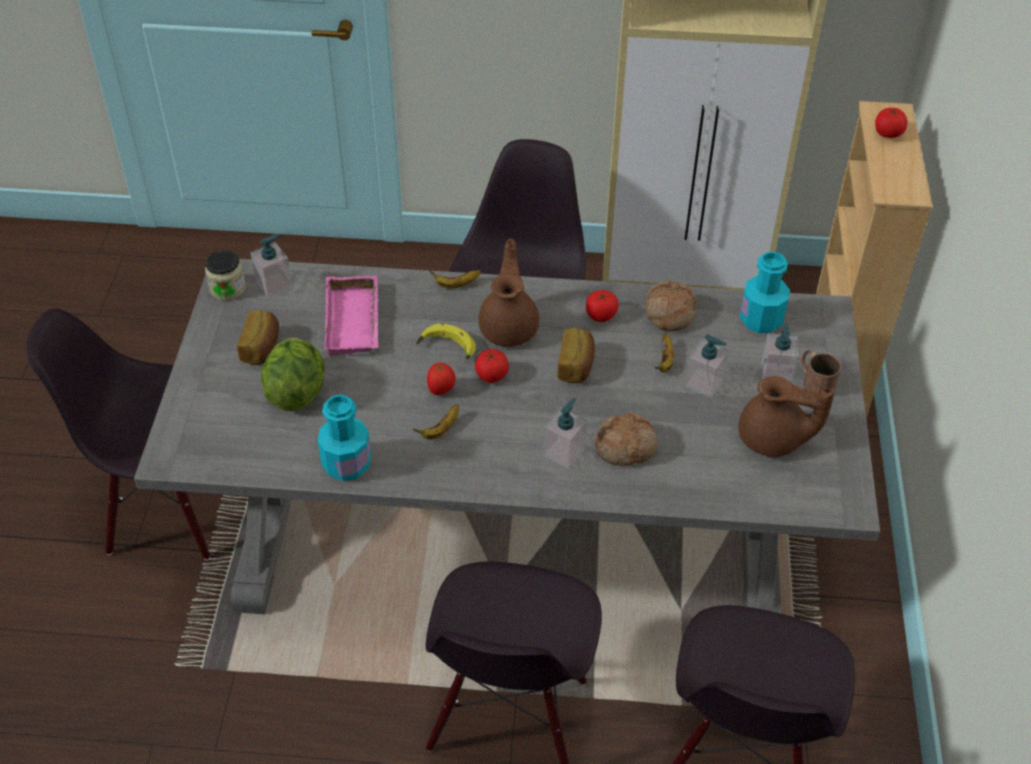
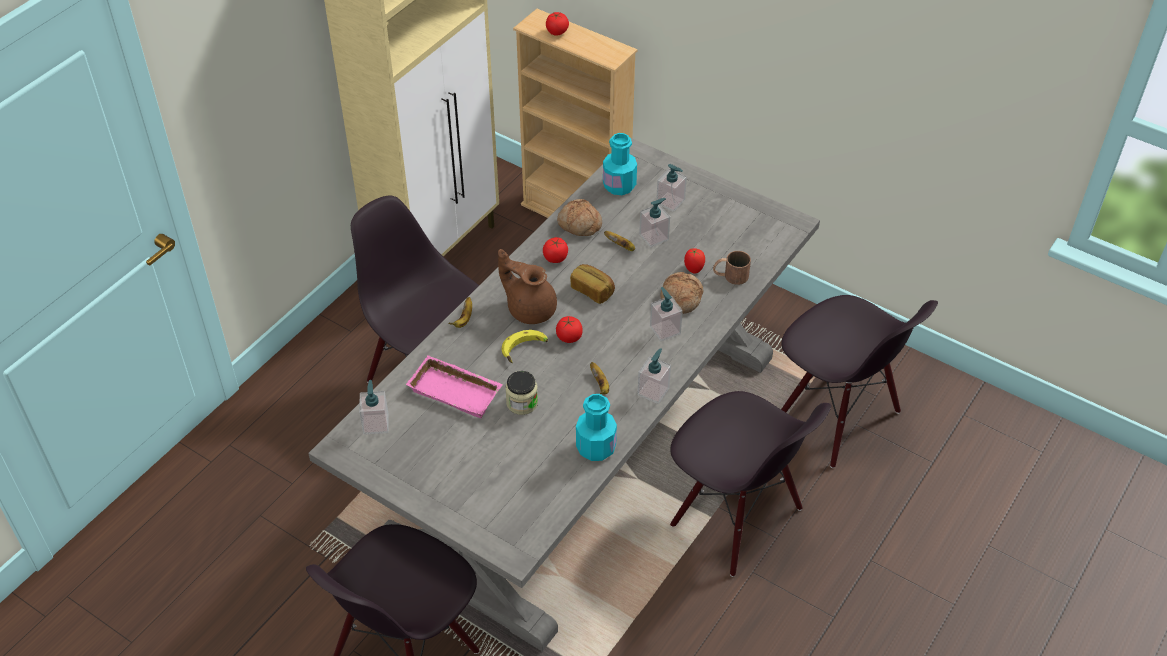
camera: 60 degrees left, 0 degrees up
jar [205,250,246,301] -> jar moved to [505,371,538,415]
bread [237,310,279,365] -> none
lettuce [261,338,325,411] -> none
tomato [427,363,455,395] -> tomato moved to [684,248,705,273]
brown teapot [739,376,835,457] -> none
brown mug [801,350,841,393] -> brown mug moved to [713,251,751,285]
none -> soap dispenser [637,348,671,404]

